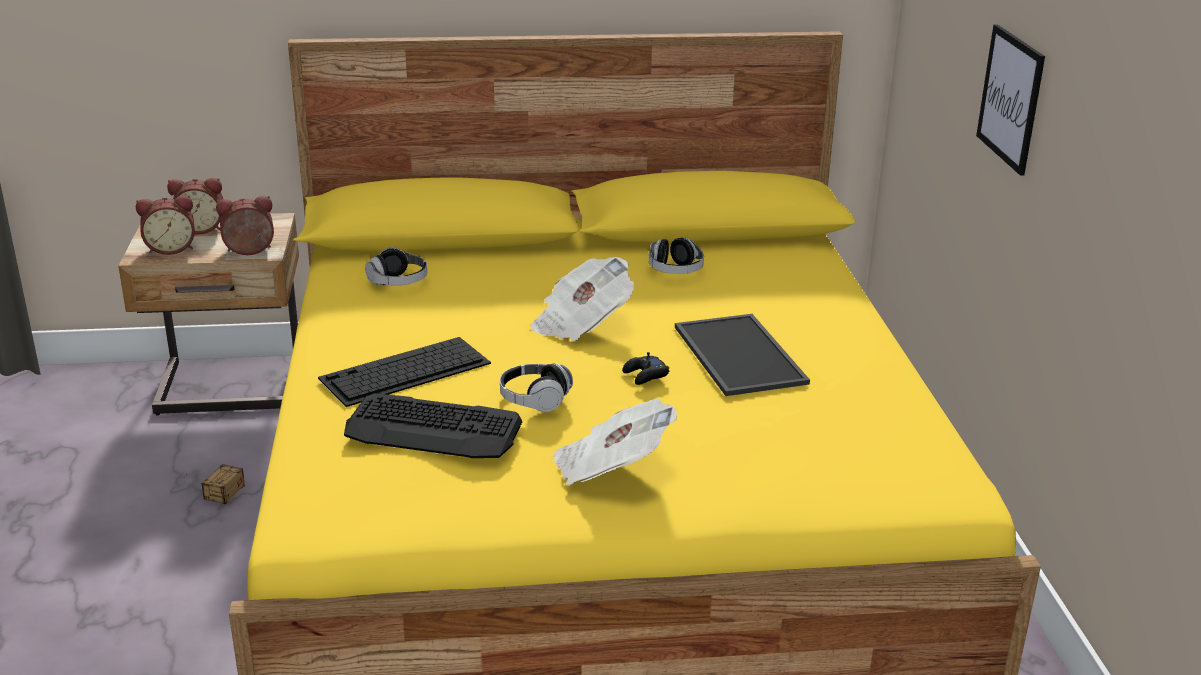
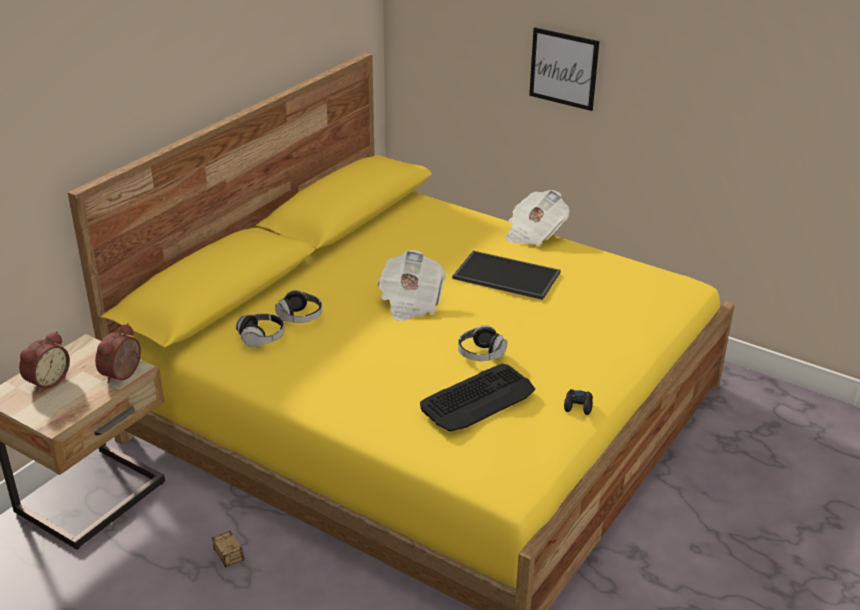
camera: 50 degrees left, 5 degrees up
alarm clock [136,195,195,255] -> none
keyboard [318,337,491,407] -> none
newspaper [553,399,677,486] -> newspaper moved to [505,190,569,246]
black game controller [622,352,669,385] -> black game controller moved to [564,389,593,415]
headphones [649,237,704,274] -> headphones moved to [275,290,322,323]

